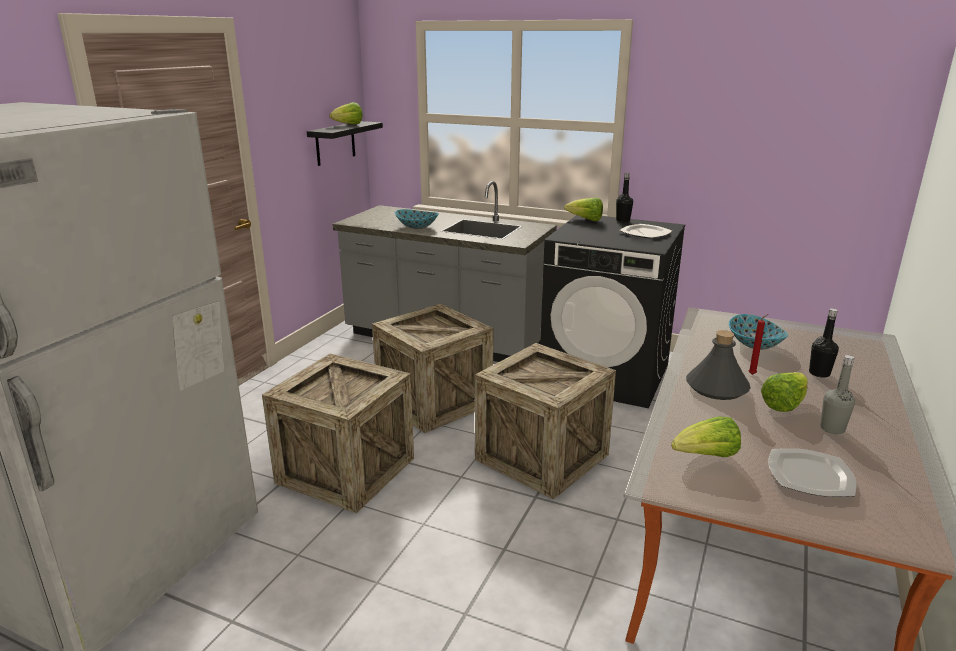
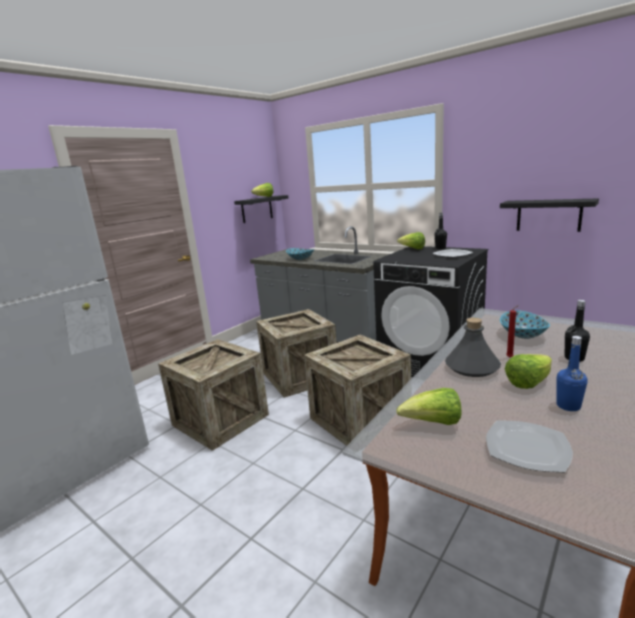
camera: 15 degrees right, 5 degrees down
grey bottle [820,355,855,434] -> blue bottle [556,336,588,411]
none -> black shelf [500,198,599,232]

